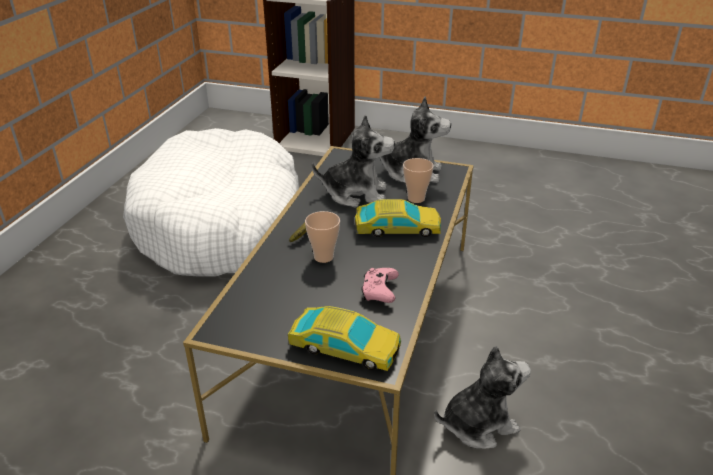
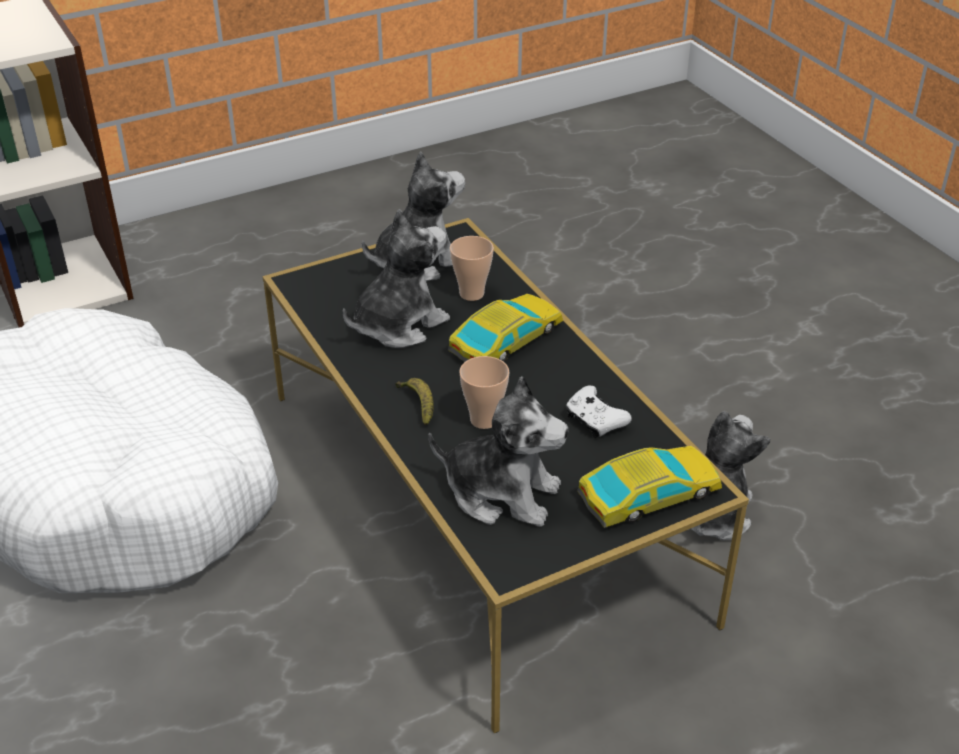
camera: 45 degrees left, 5 degrees up
pink game controller [361,268,399,303] -> white game controller [566,386,632,438]
none -> plush toy [428,376,568,527]

